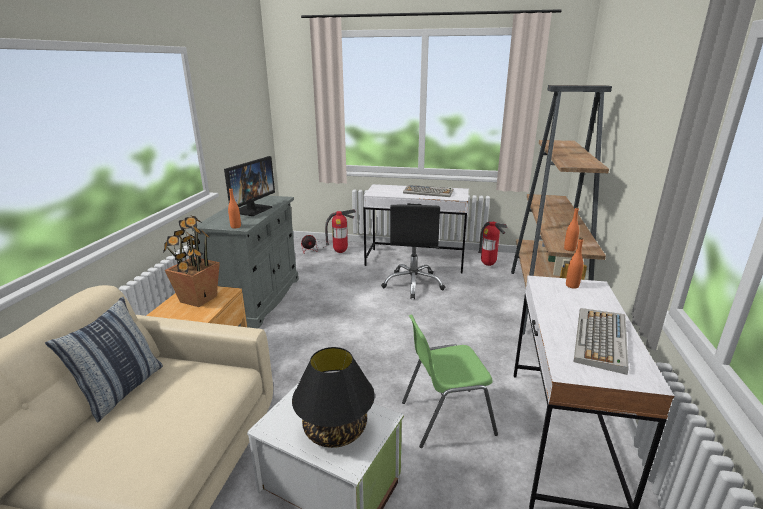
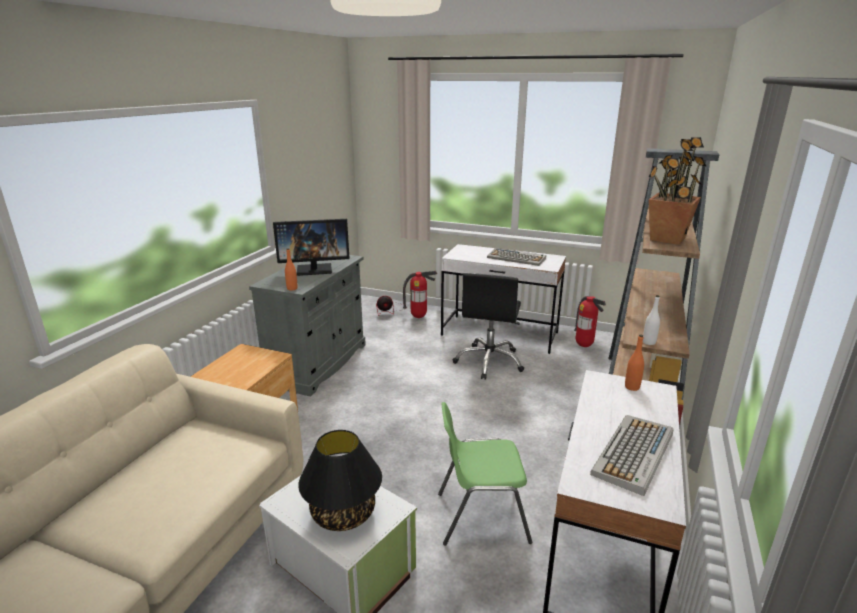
camera: 10 degrees right, 0 degrees up
pillow [45,296,163,423] -> none
potted plant [163,215,220,307] -> potted plant moved to [649,137,706,245]
monitor [224,156,275,216] -> monitor turned 45 degrees clockwise [273,219,350,276]
orange bottle [564,207,579,251] -> white bottle [643,295,660,345]

